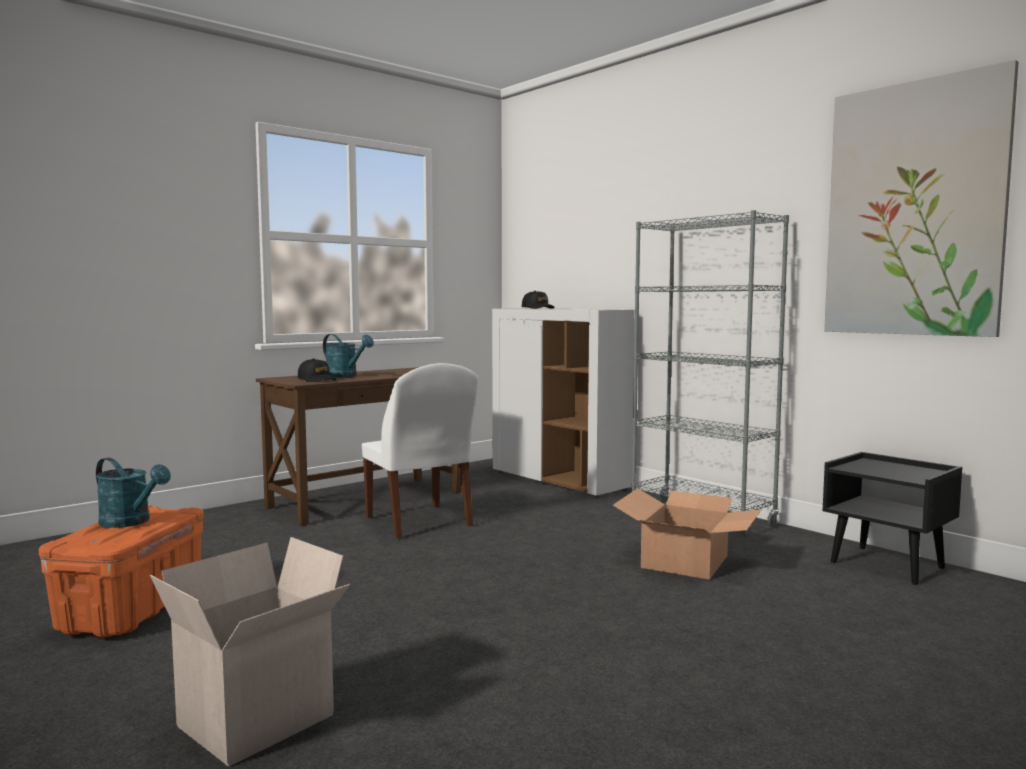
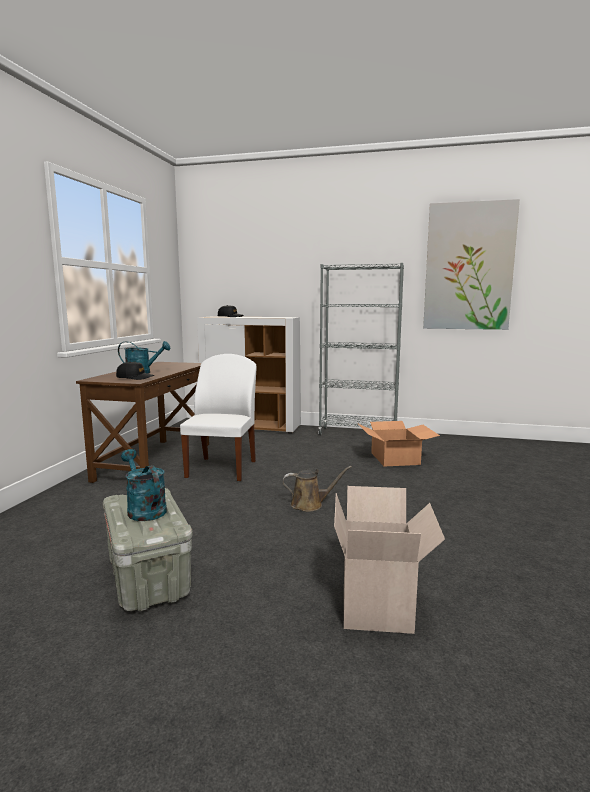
camera: 35 degrees left, 5 degrees up
orange storage box [38,506,204,638] -> grey storage box [103,488,193,611]
turquoise watering can [96,458,171,528] -> turquoise watering can turned 120 degrees counterclockwise [121,449,167,521]
white chair [362,363,479,539] -> white chair turned 105 degrees counterclockwise [180,354,257,481]
black nightstand [823,452,962,585] -> none
none -> brown watering can [283,466,352,512]

